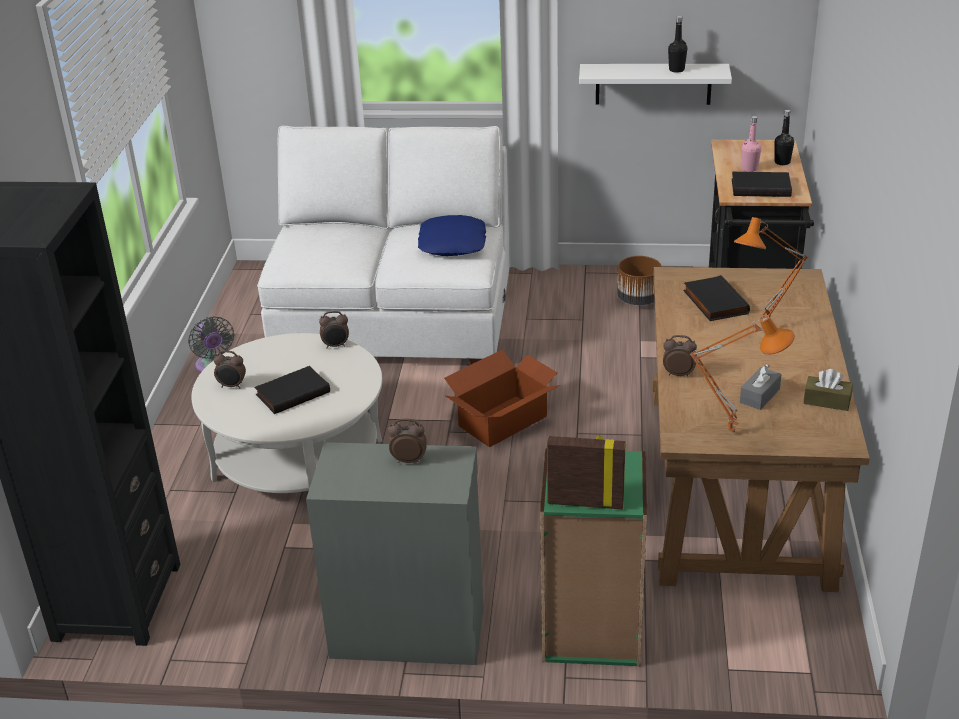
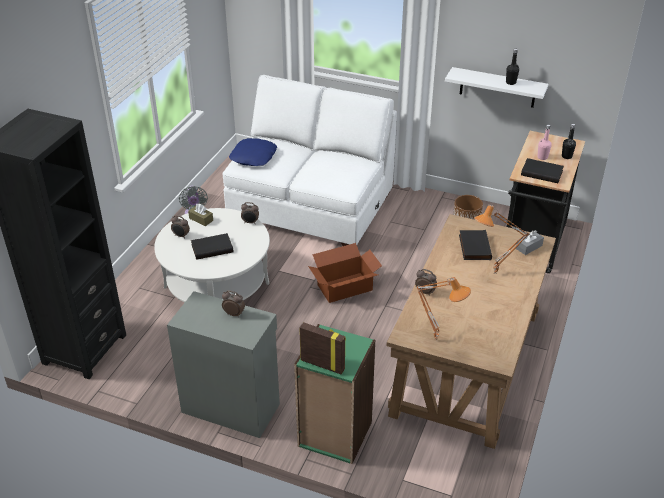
camera: 15 degrees right, 5 degrees up
blue pillow [418,215,486,256] -> blue pillow moved to [229,138,277,166]
grey tissue box [740,364,782,410] -> grey tissue box moved to [516,230,544,255]
brown tissue box [803,369,853,411] -> brown tissue box moved to [188,204,213,226]

